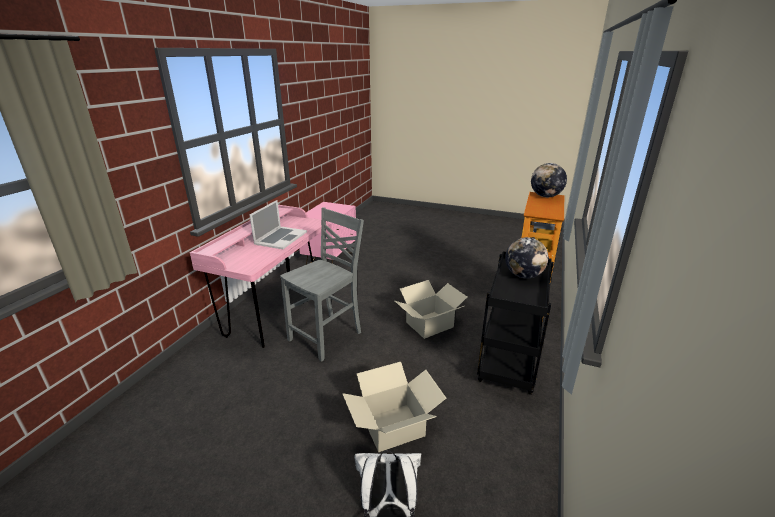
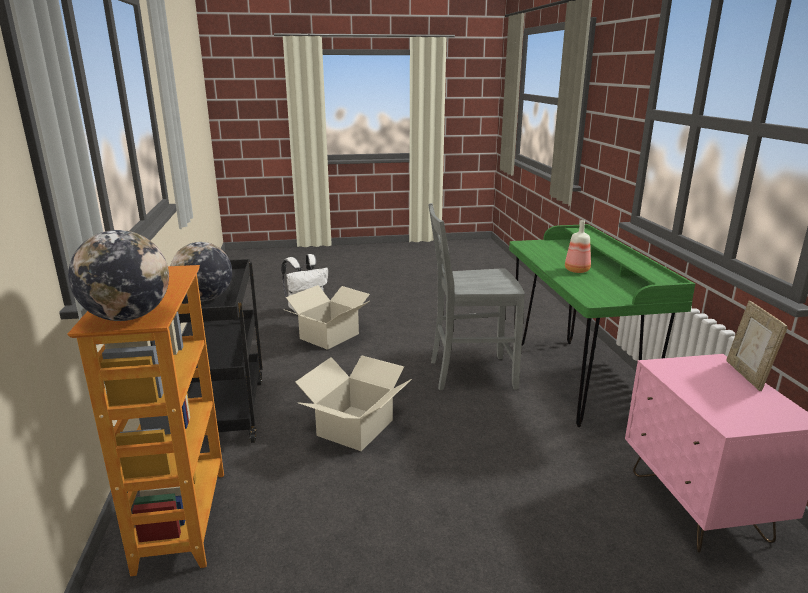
camera: 150 degrees right, 5 degrees down
pink desk [190,205,328,348] -> green desk [509,224,695,427]
laptop [250,200,307,249] -> bottle [565,220,591,273]
grey chair [280,207,364,362] -> grey chair turned 75 degrees clockwise [428,203,525,390]
none -> picture frame [726,301,788,391]

